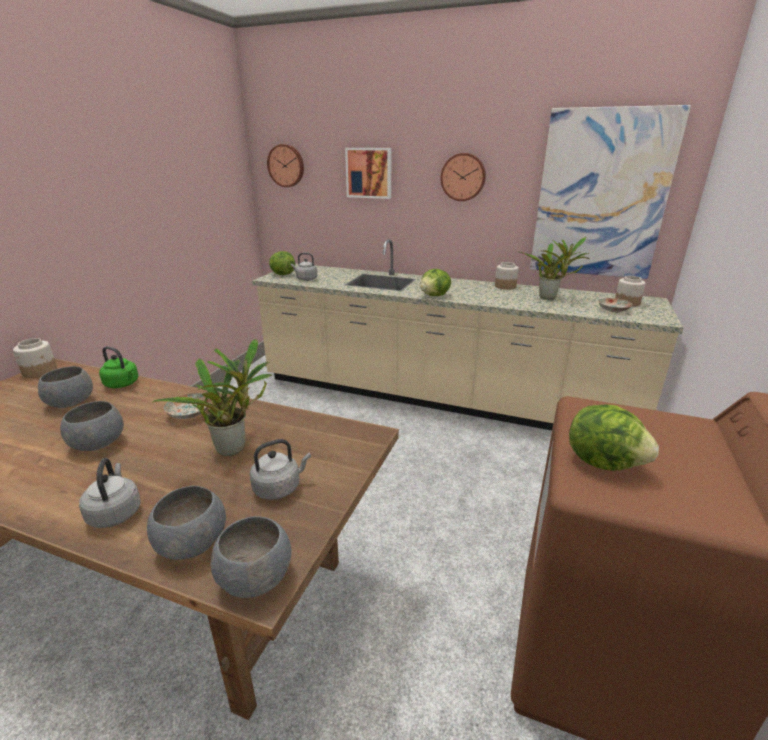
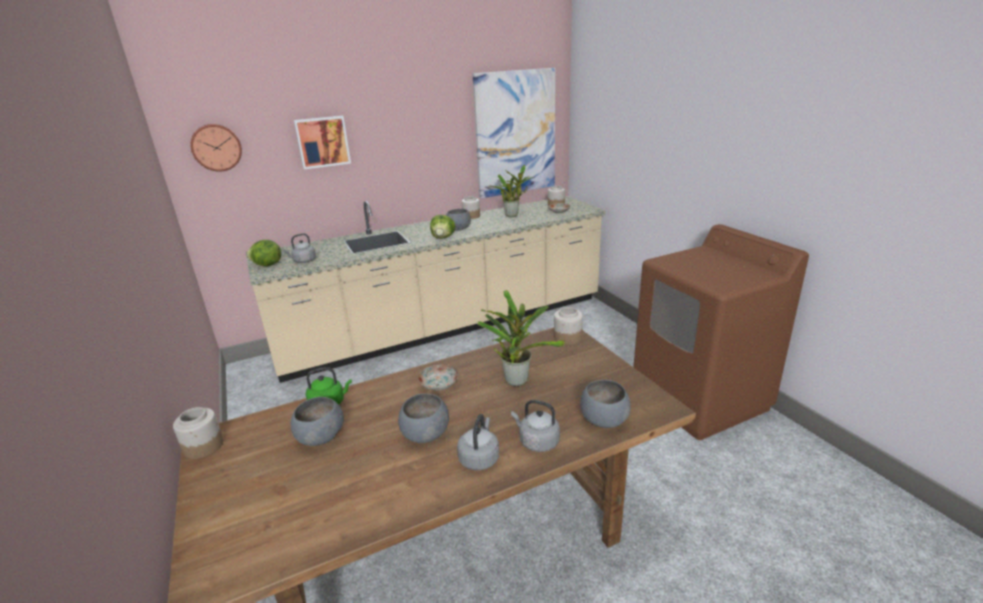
camera: 45 degrees left, 0 degrees up
grey bowl [211,516,292,598] -> grey bowl moved to [446,209,471,230]
grey kettle [250,439,311,500] -> grey kettle moved to [457,414,499,470]
wall clock [440,153,486,201] -> none
lettuce [569,404,659,471] -> none
none -> jar [554,307,583,345]

